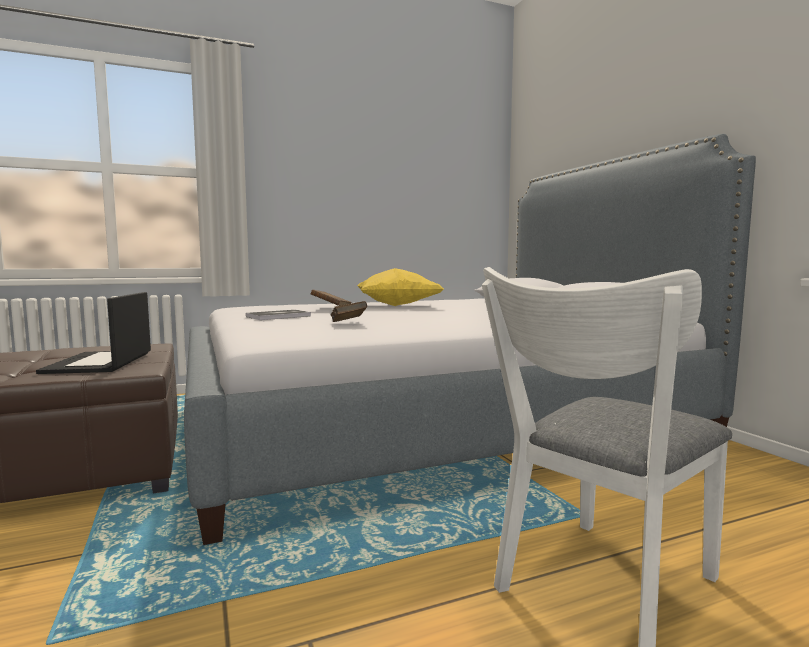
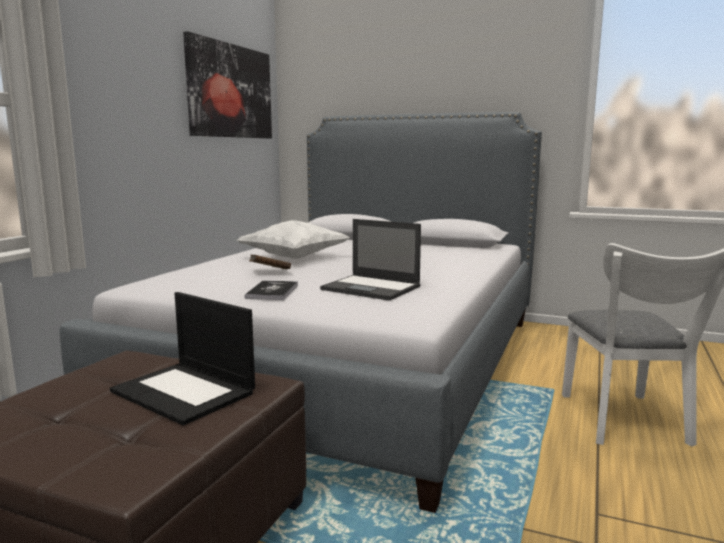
camera: 45 degrees left, 5 degrees up
brown book [331,301,367,322] -> laptop [320,219,421,301]
yellow pillow [357,268,444,306] -> white pillow [237,220,350,259]
none -> picture [183,31,272,138]

